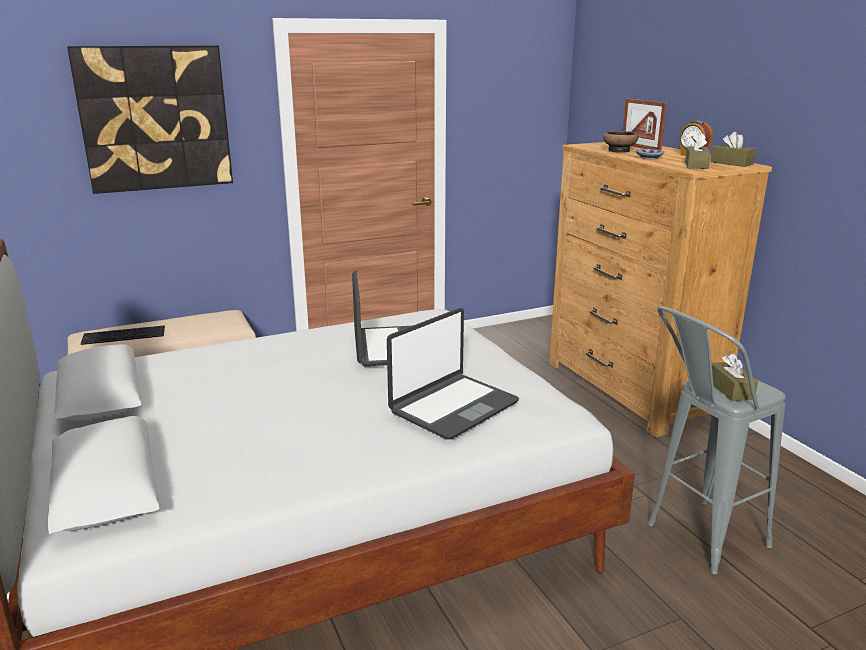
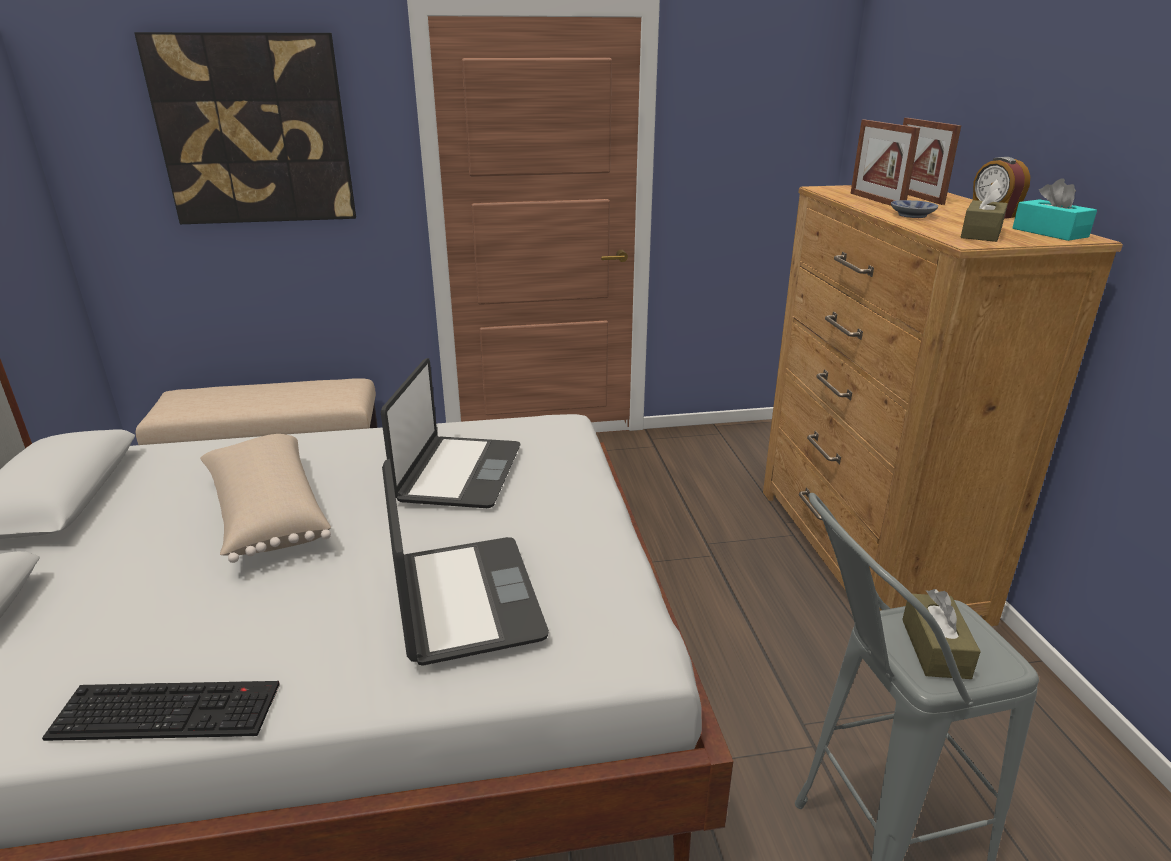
camera: 15 degrees right, 5 degrees up
keyboard [81,325,165,345] -> keyboard moved to [42,681,280,741]
laptop [387,308,519,439] -> laptop turned 75 degrees counterclockwise [382,459,549,666]
bowl [603,131,638,153] -> picture frame [850,120,920,206]
brown tissue box [710,132,756,167] -> turquoise tissue box [1012,179,1097,241]
none -> beige pillow [200,434,331,563]

